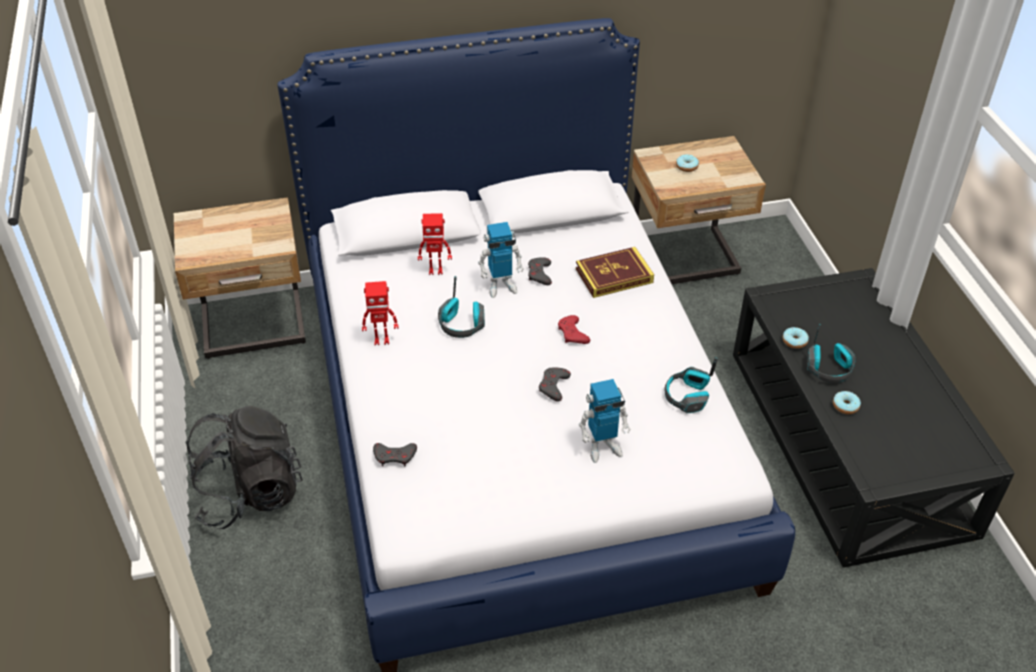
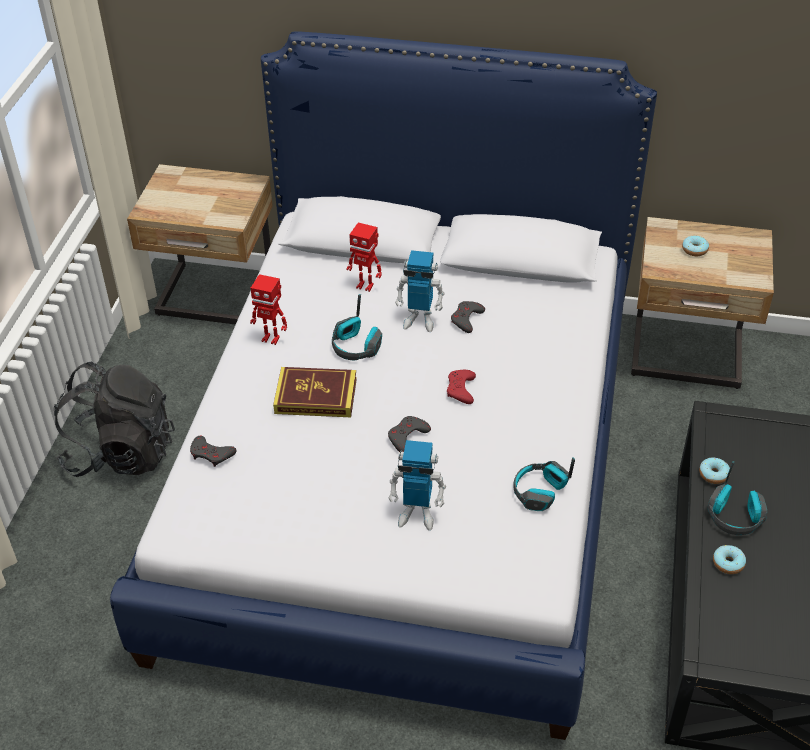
camera: 25 degrees right, 0 degrees up
book [576,247,654,298] -> book moved to [273,367,357,417]

